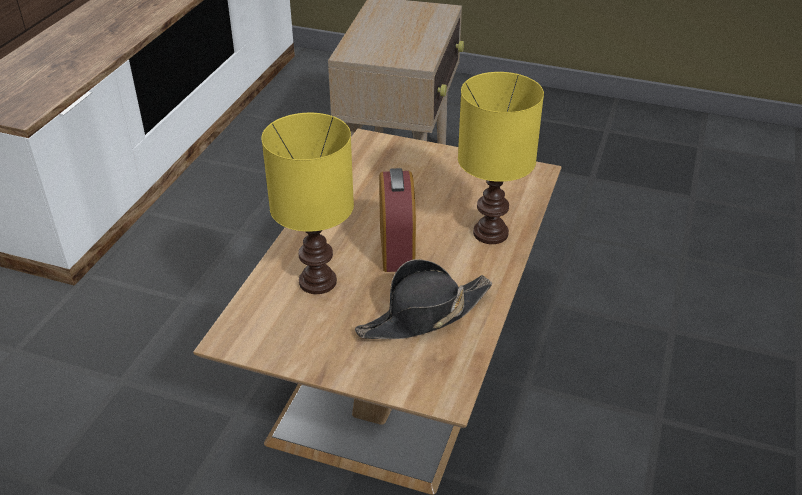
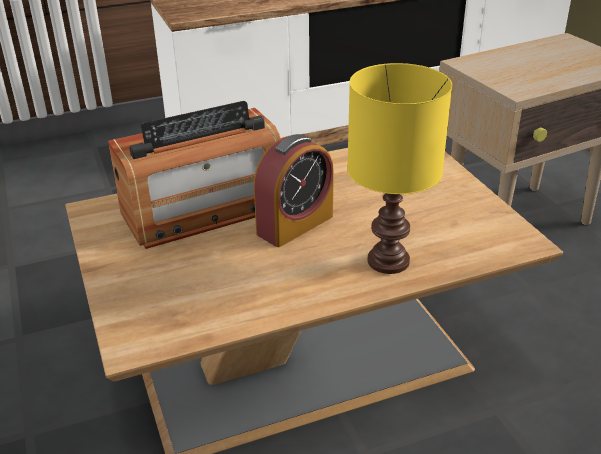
camera: 50 degrees right, 5 degrees down
yellow table lamp [261,113,354,294] -> radio [108,101,281,249]
black hat [355,259,492,339] -> none

